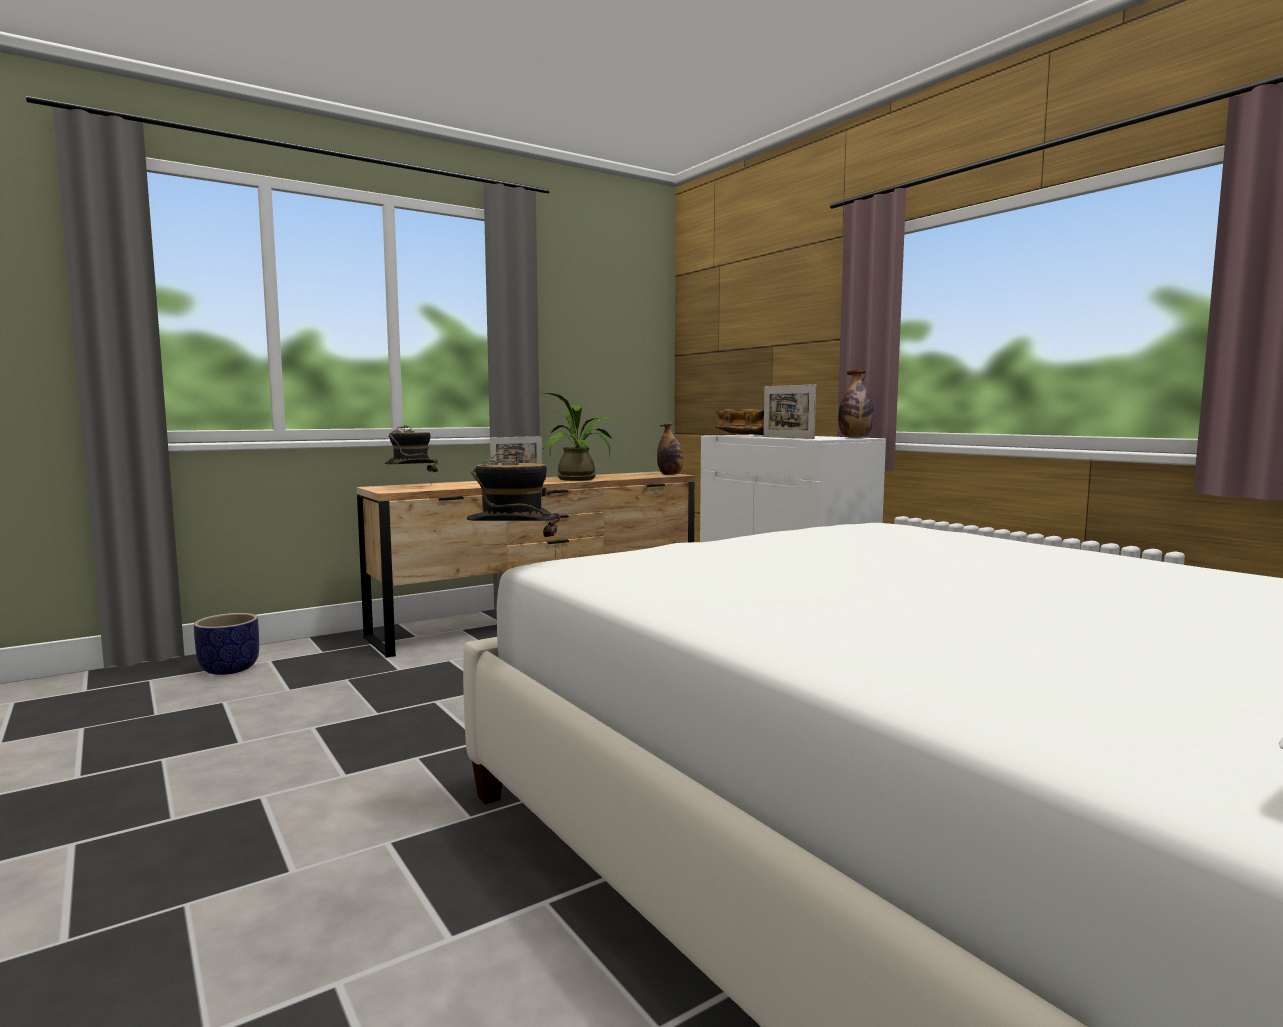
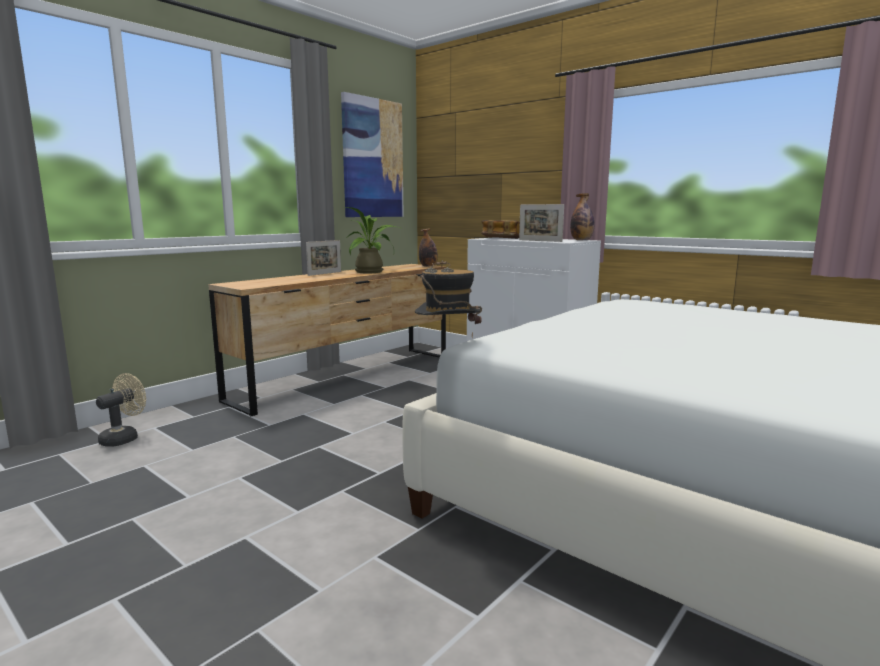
camera: 15 degrees left, 5 degrees up
planter [194,613,259,675] -> beige fan [96,373,146,446]
hat [385,425,438,474] -> none
none -> picture [341,92,404,217]

